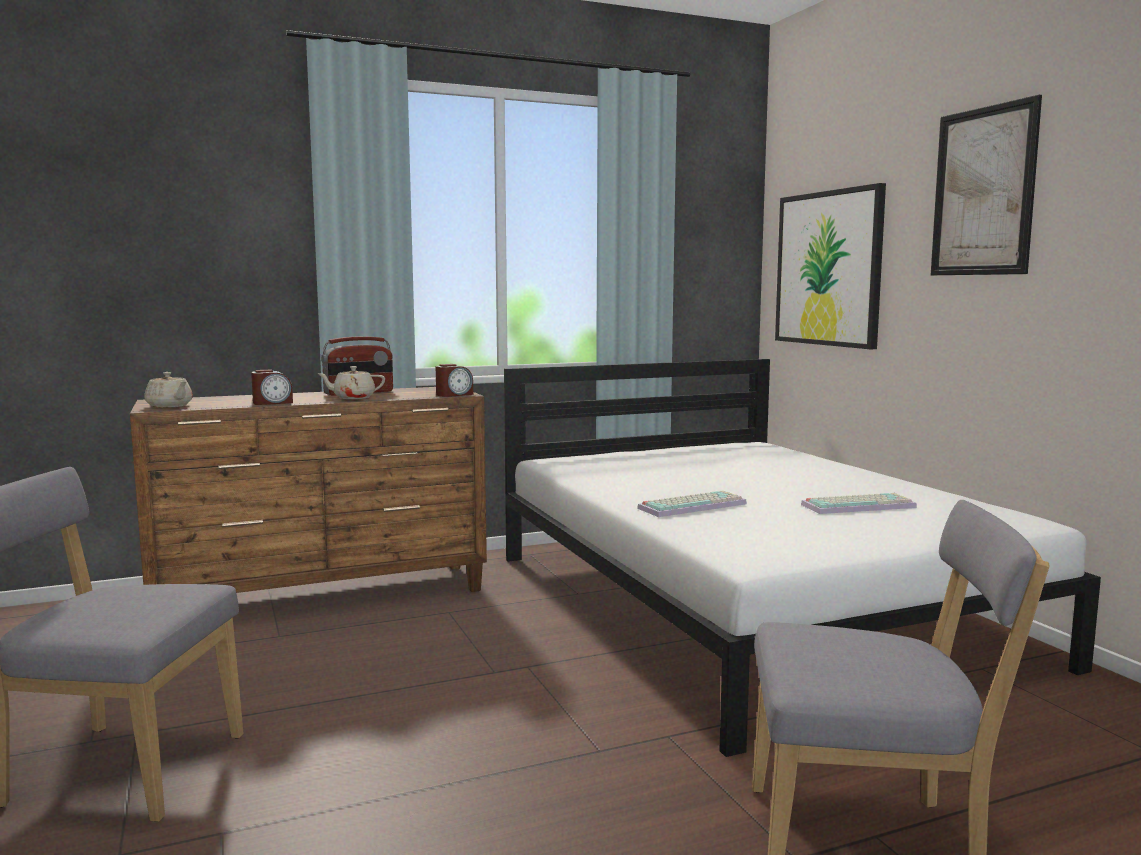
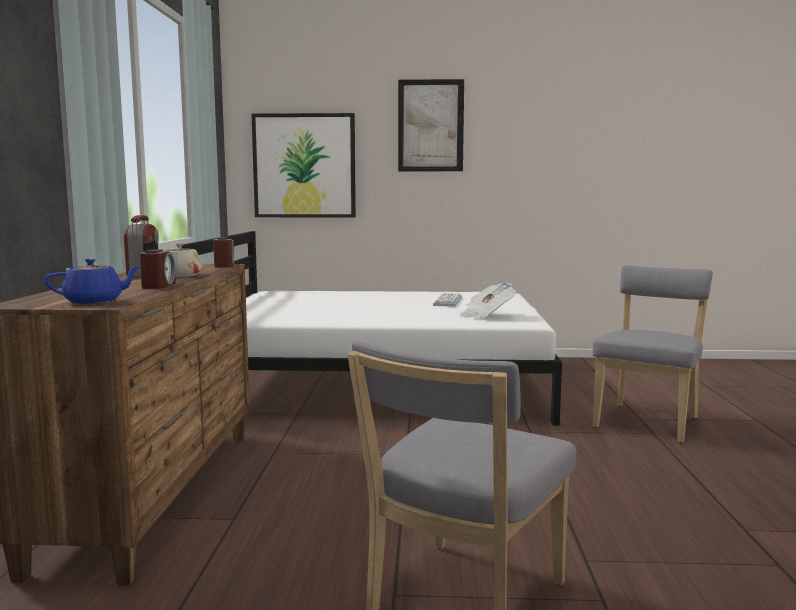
camera: 65 degrees left, 0 degrees up
beige teapot [144,372,193,408] -> blue teapot [44,259,141,304]
keyboard [637,491,747,517] -> none
none -> newspaper [460,283,516,318]

